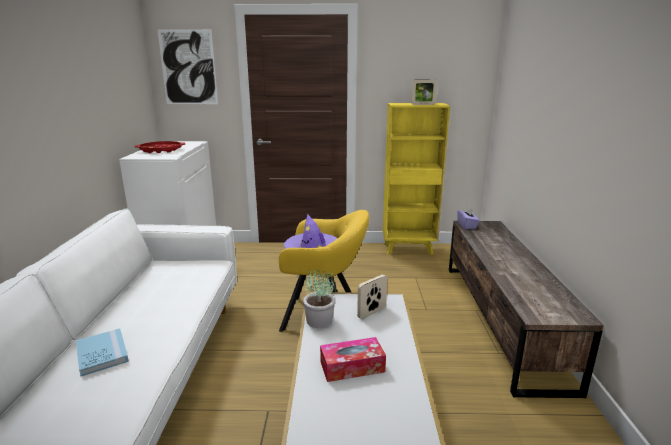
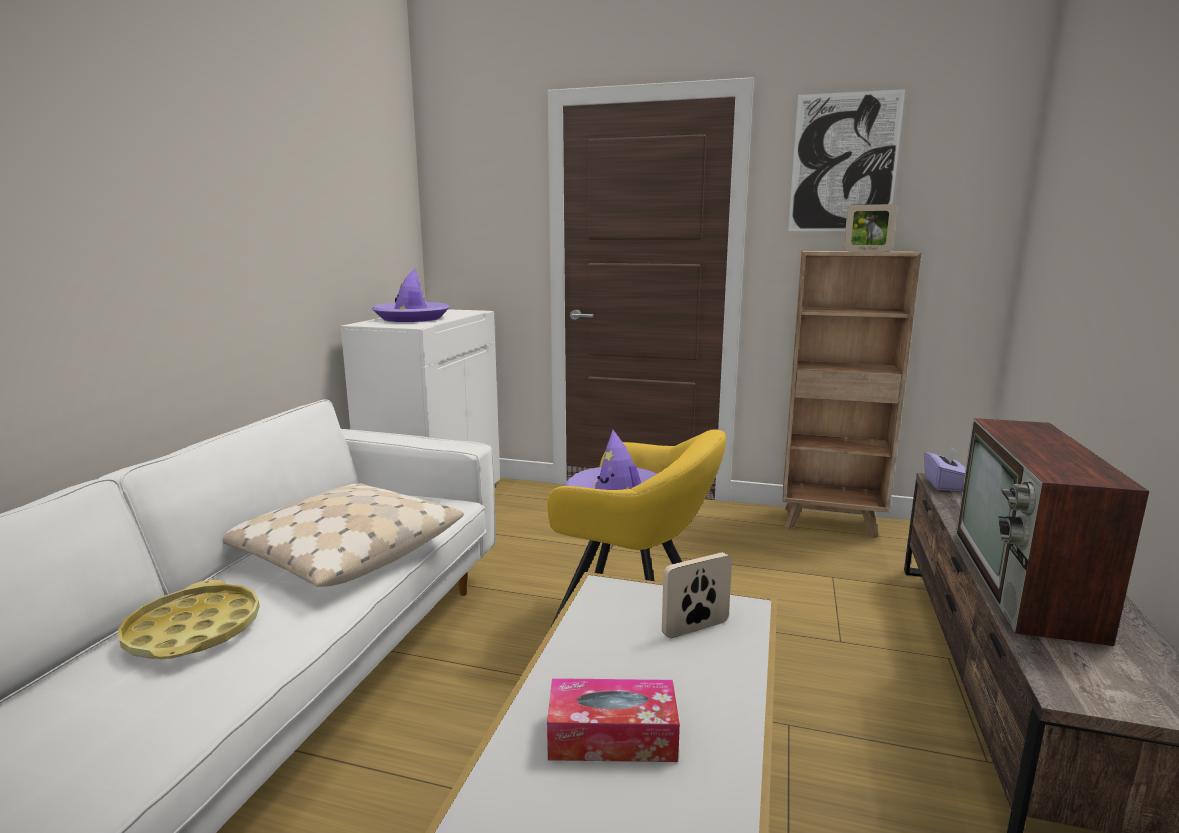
camera: 15 degrees right, 5 degrees down
blue book [76,328,129,376] -> yellow tray [118,580,260,659]
red tray [135,141,185,153] -> purple hat [371,268,450,322]
picture [157,29,218,104] -> picture moved to [788,89,905,231]
potted plant [303,269,335,328] -> none
yellow bookcase [383,103,450,255] -> brown bookcase [783,251,921,538]
none -> beige pillow [222,483,464,587]
none -> television [956,418,1149,646]

